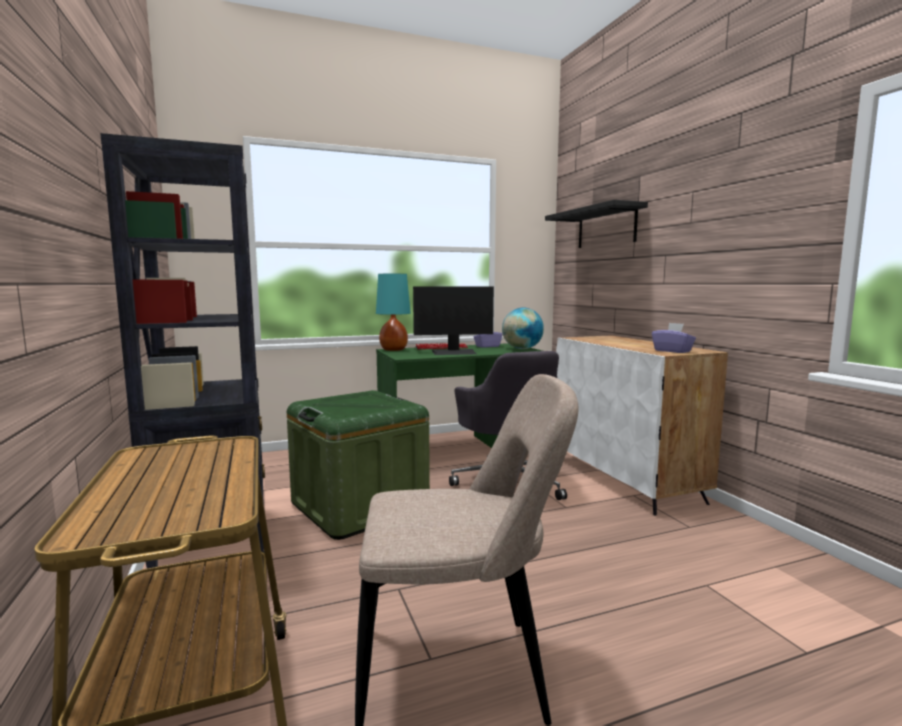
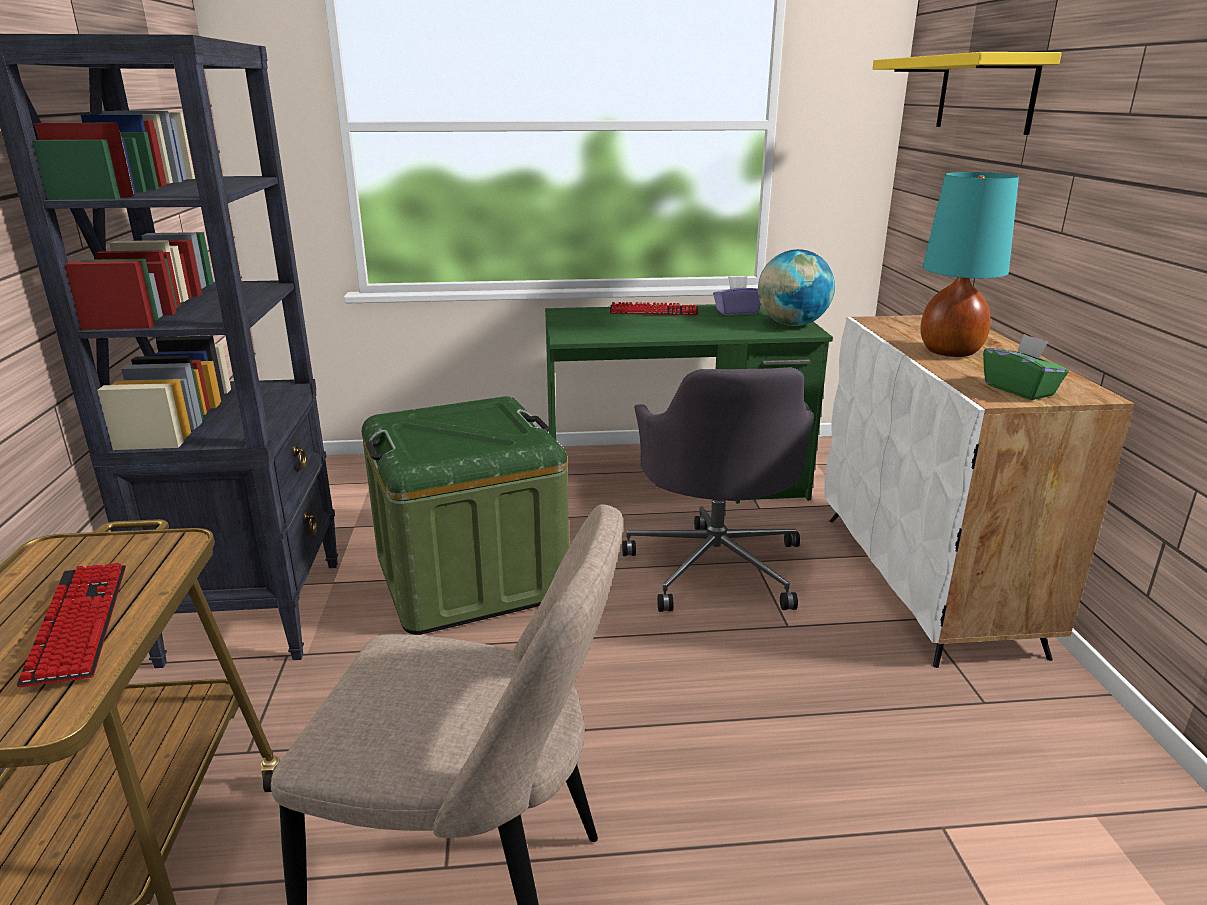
camera: 15 degrees right, 15 degrees up
turquoise table lamp [376,274,411,351] -> turquoise table lamp moved to [920,172,1019,357]
monitor [413,286,494,355] -> none
black shelf [545,200,648,248] -> yellow shelf [873,52,1062,135]
purple tissue box [652,323,696,353] -> green tissue box [983,334,1069,400]
none -> keyboard [17,563,126,687]

